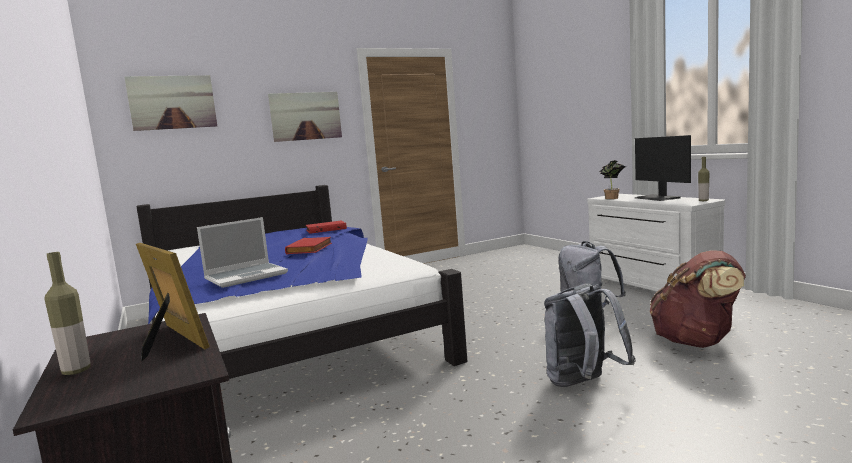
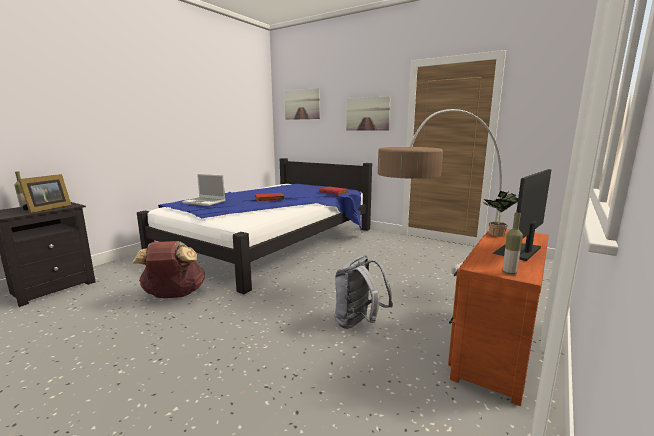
camera: 60 degrees right, 5 degrees up
grey backpack [544,284,636,387] -> none
white dresser [587,194,725,291] -> brown dresser [448,229,549,406]
brown backpack [650,250,746,348] -> brown backpack moved to [132,241,205,298]
none -> floor lamp [378,109,502,272]

